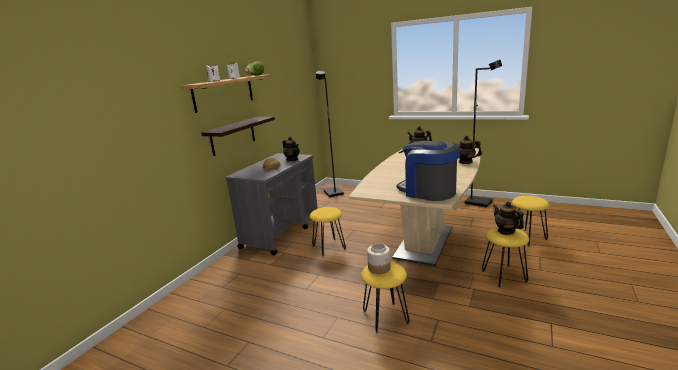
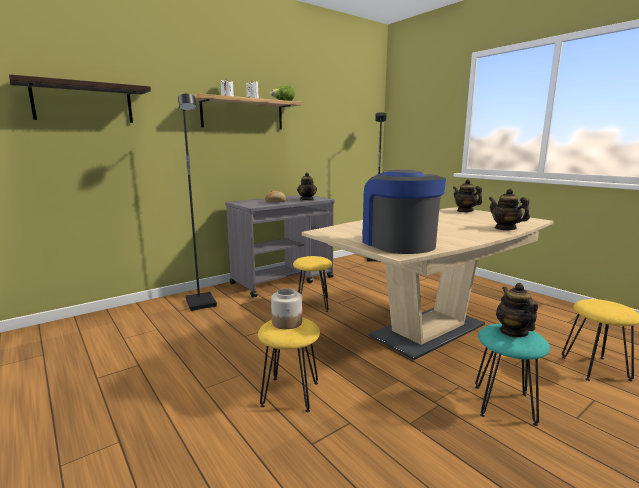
camera: 25 degrees right, 5 degrees down
shelf [201,117,275,156] -> shelf moved to [9,74,151,123]
black floor lamp [464,60,502,208] -> black floor lamp moved to [178,94,217,311]
yellow stool [482,227,529,287] -> turquoise stool [475,324,550,426]

